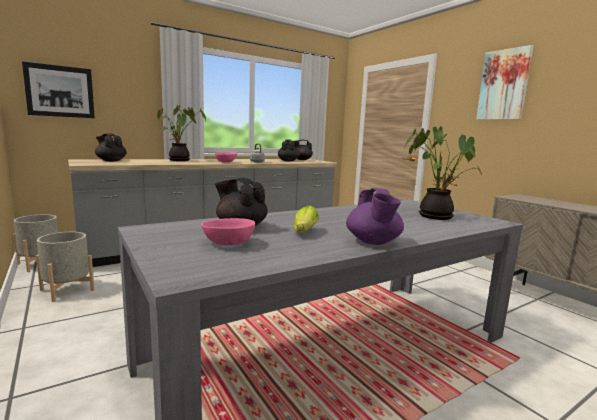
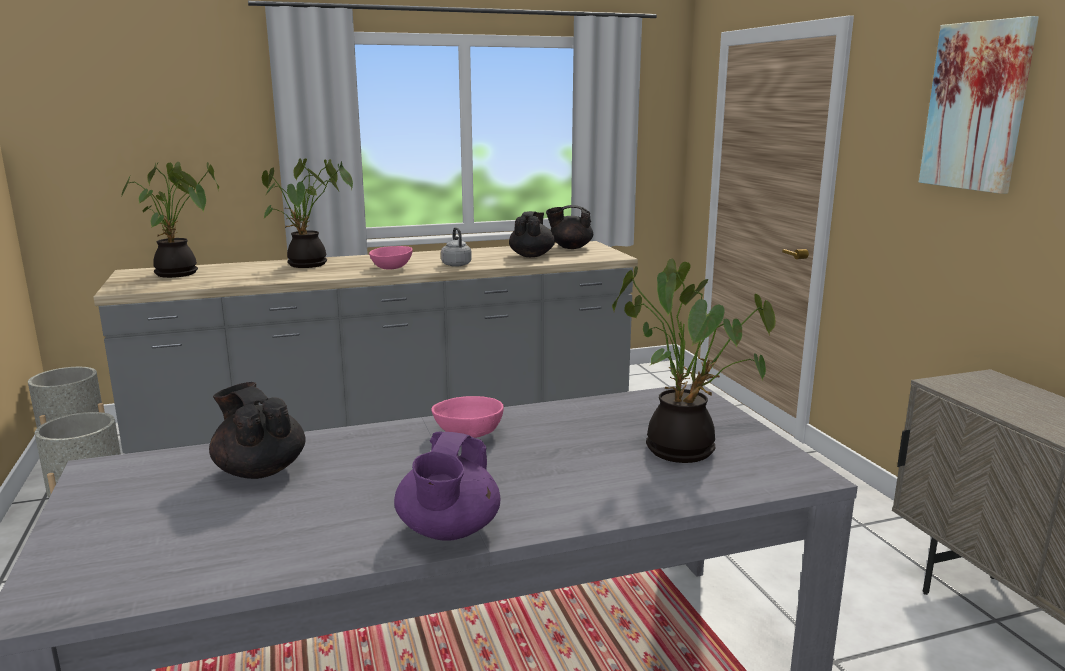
camera: 15 degrees right, 5 degrees up
picture [22,61,95,118] -> none
black teapot [95,133,127,162] -> potted plant [121,162,219,278]
pink bowl [201,218,255,245] -> pink bowl moved to [432,396,504,438]
lettuce [293,205,319,233] -> none

